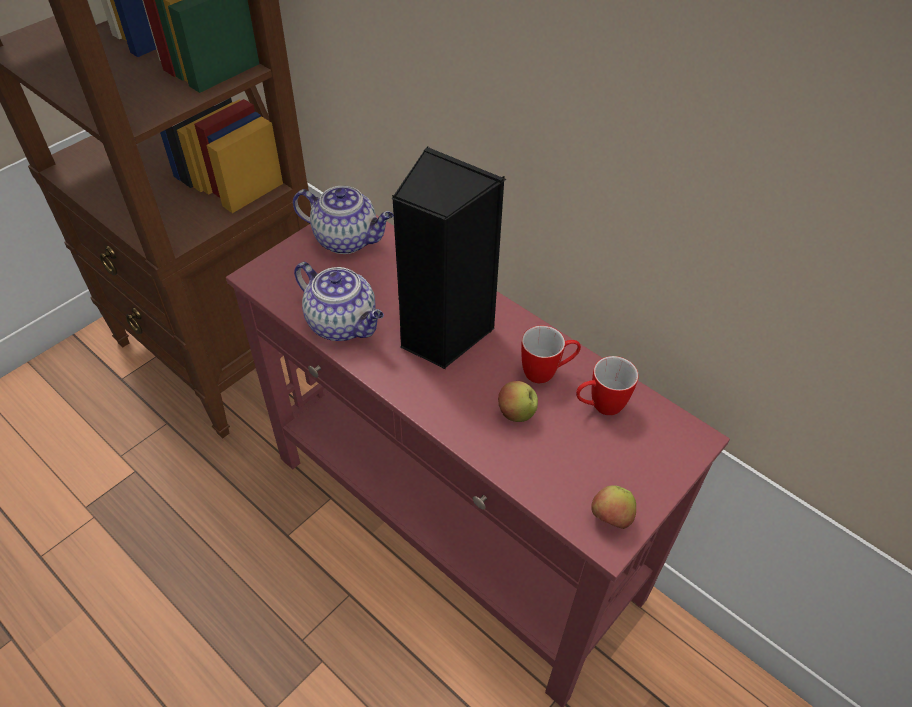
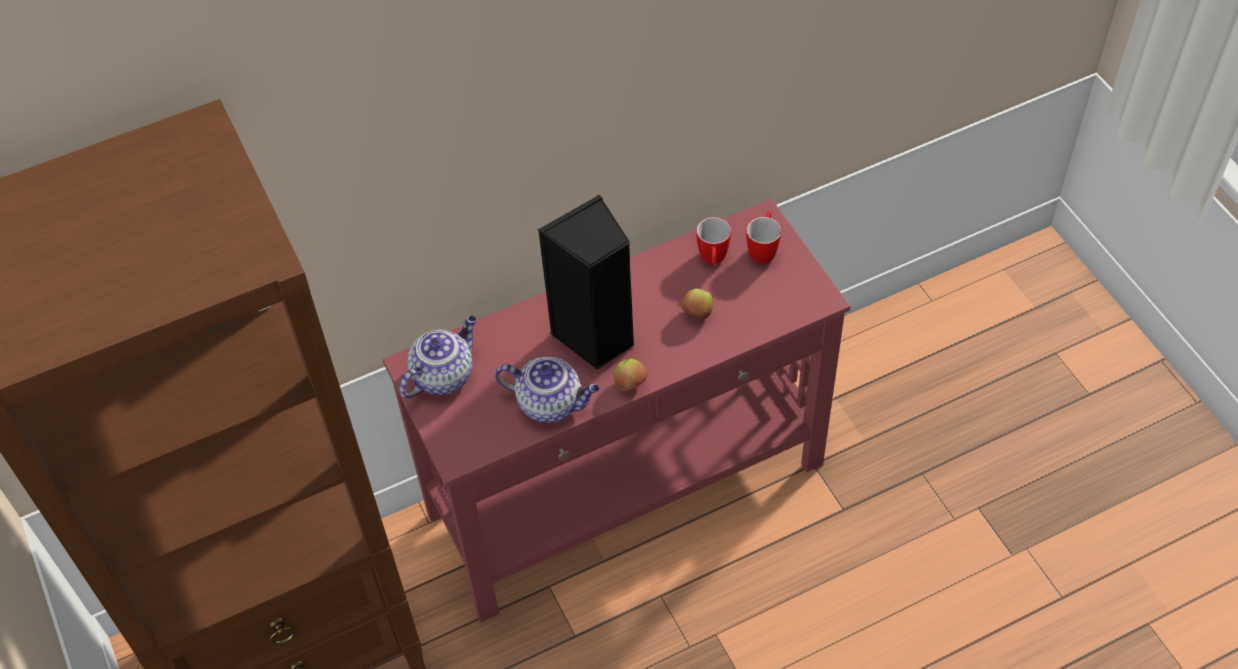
camera: 65 degrees left, 5 degrees up
teapot [294,262,384,341] -> teapot turned 45 degrees clockwise [495,357,600,423]
mug [521,325,581,384] -> mug moved to [746,211,781,264]
apple [591,485,636,529] -> apple moved to [614,358,648,391]

